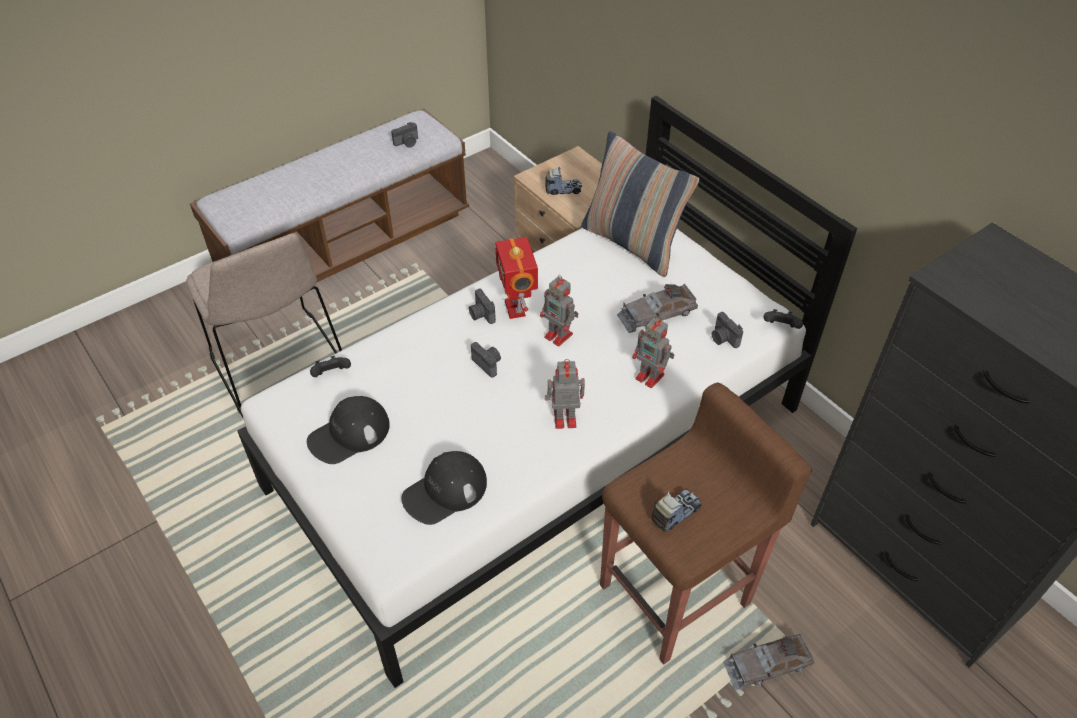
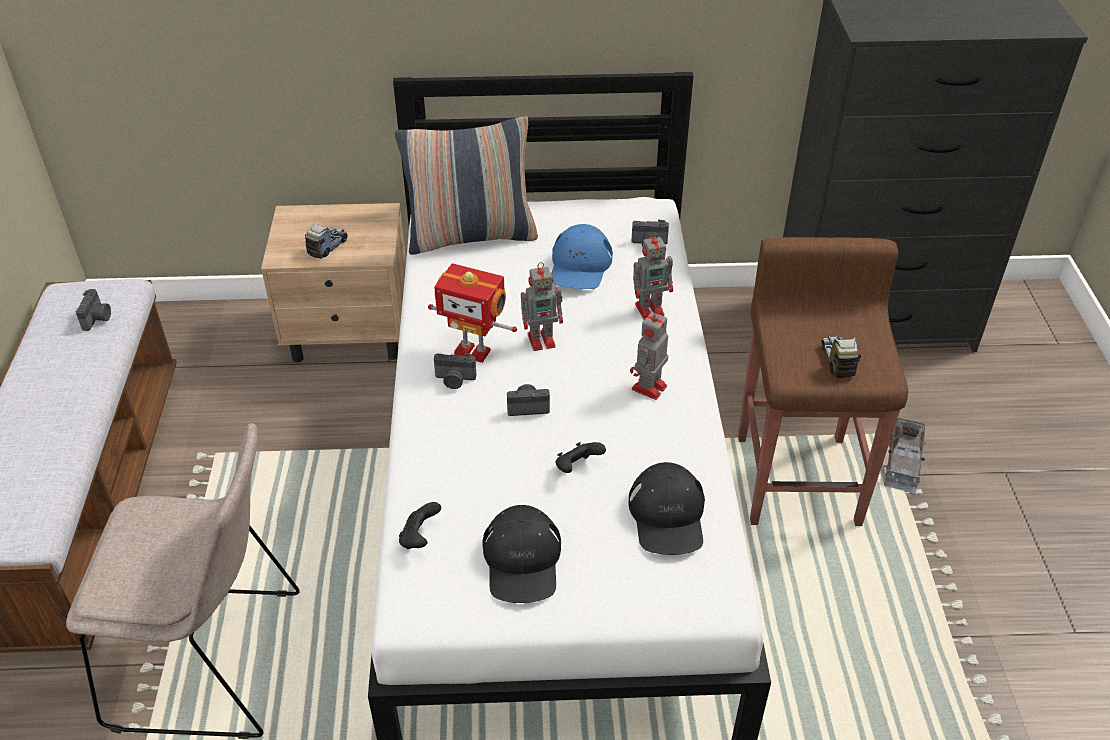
camera: 55 degrees left, 5 degrees down
grey toy car [617,284,698,333] -> blue cap [551,224,613,289]
black game controller [764,309,803,329] -> black game controller moved to [555,442,606,473]

